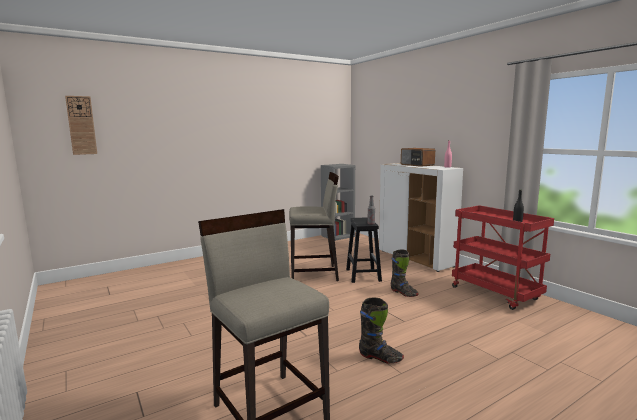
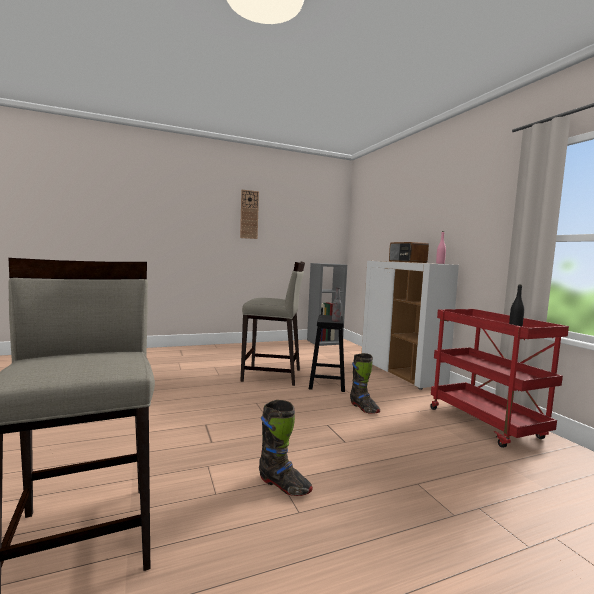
camera: 10 degrees right, 5 degrees down
wall clock [65,96,97,155] -> wall clock moved to [240,190,259,239]

